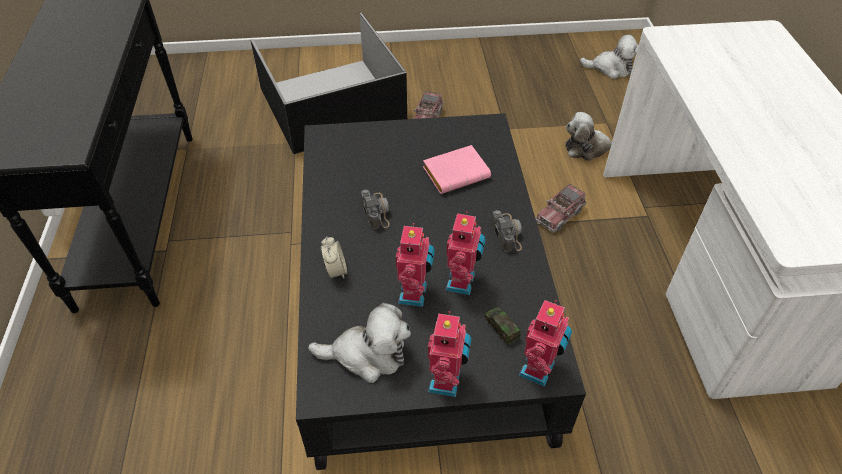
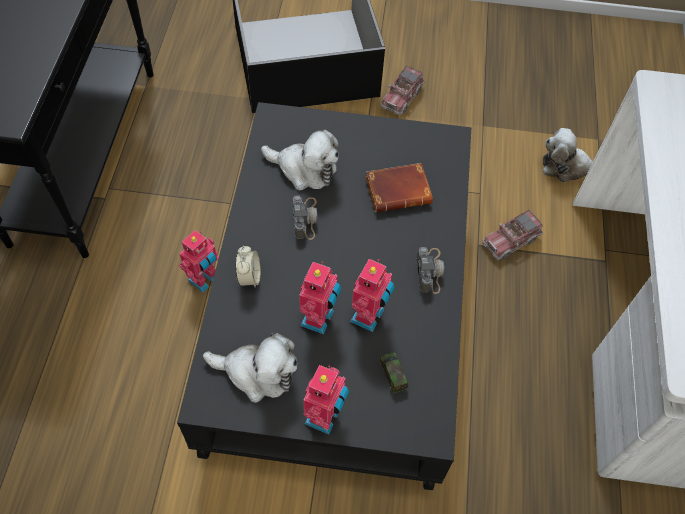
camera: 10 degrees right, 10 degrees up
pink book [423,145,491,194] -> brown book [365,163,433,212]
toy robot [518,300,572,387] -> toy robot moved to [179,230,219,292]
plush toy [580,35,639,79] -> plush toy moved to [261,130,339,191]

